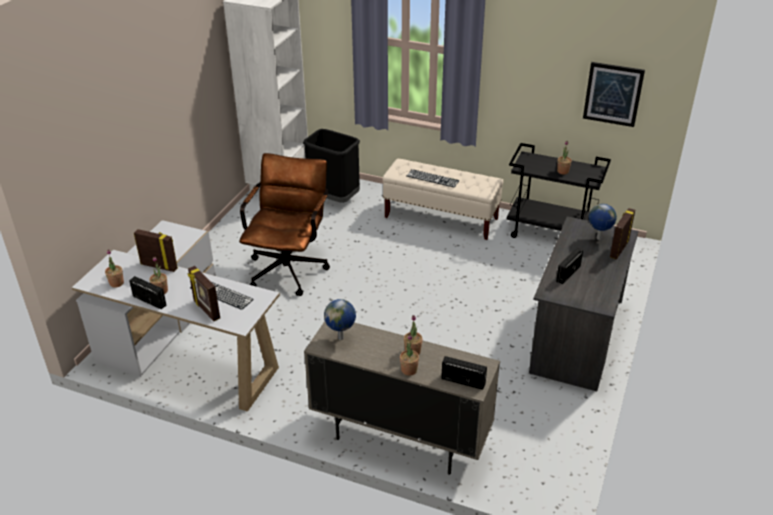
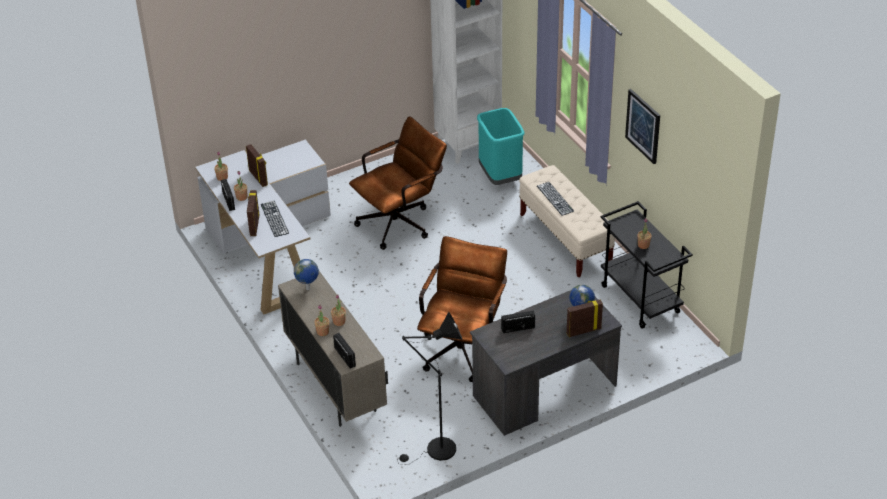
camera: 40 degrees right, 5 degrees up
black trash can [303,129,360,203] -> turquoise trash can [477,108,524,185]
picture [583,62,645,127] -> picture moved to [625,89,660,164]
none -> black floor lamp [397,312,463,465]
none -> brown office chair [417,236,507,382]

